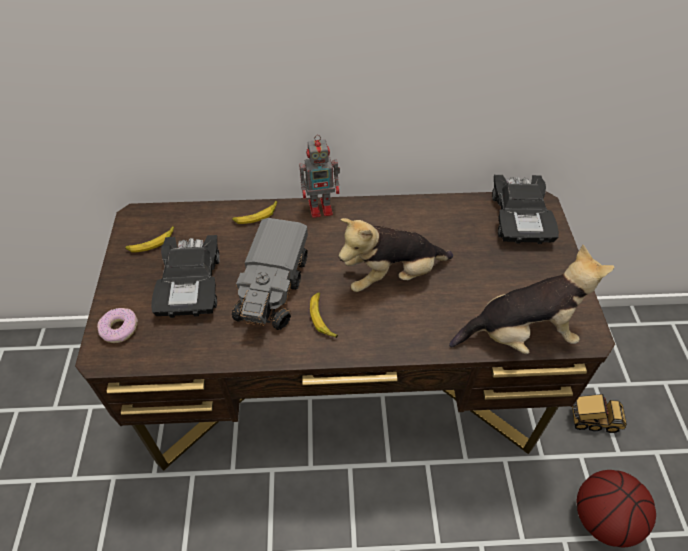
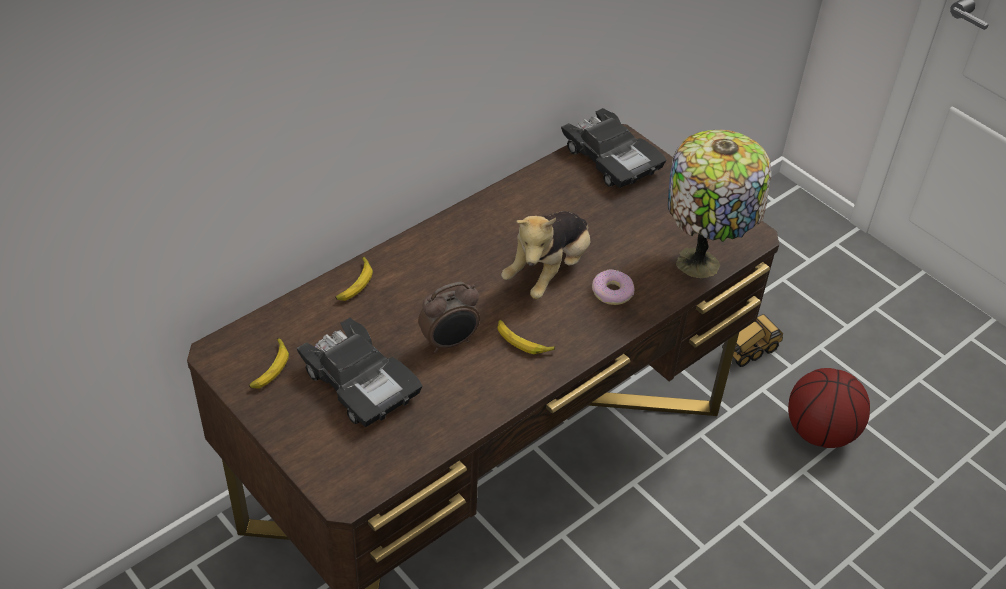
camera: 40 degrees left, 5 degrees down
donut [97,308,138,343] -> donut moved to [592,269,634,305]
toy truck [231,218,308,330] -> alarm clock [418,282,480,353]
toy robot [300,135,340,218] -> none
plush toy [449,245,614,354] -> table lamp [668,130,771,278]

